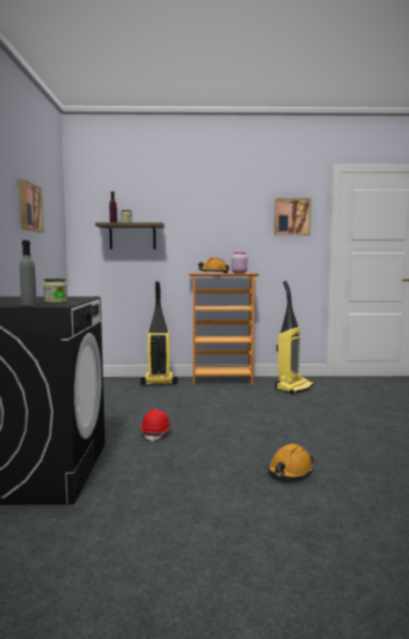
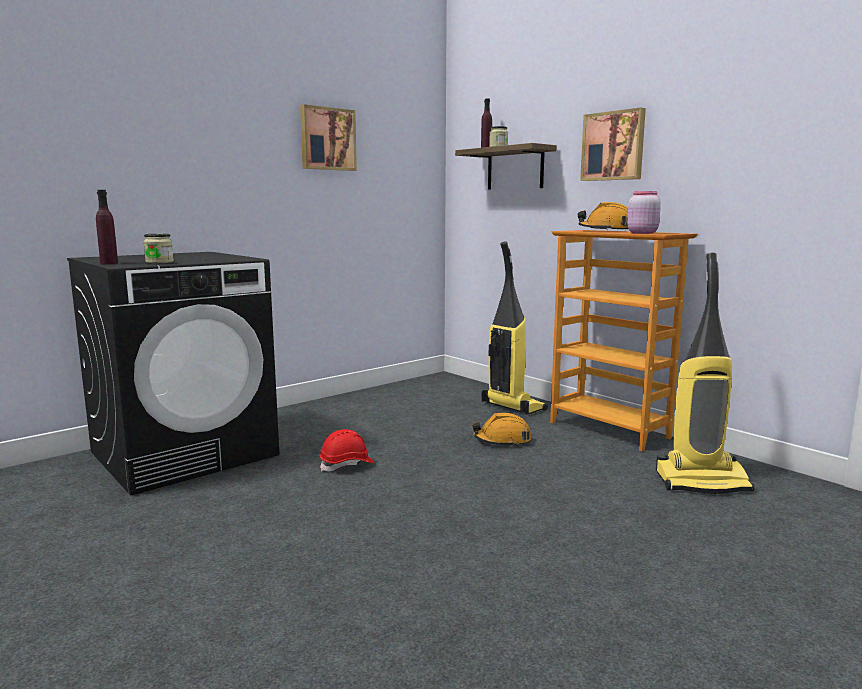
camera: 50 degrees right, 5 degrees up
grey bottle [20,240,37,306] -> purple bottle [96,190,118,264]
orange hard hat [268,444,314,479] -> orange hard hat moved to [472,413,531,447]
picture [274,198,311,235] -> picture moved to [580,107,646,181]

